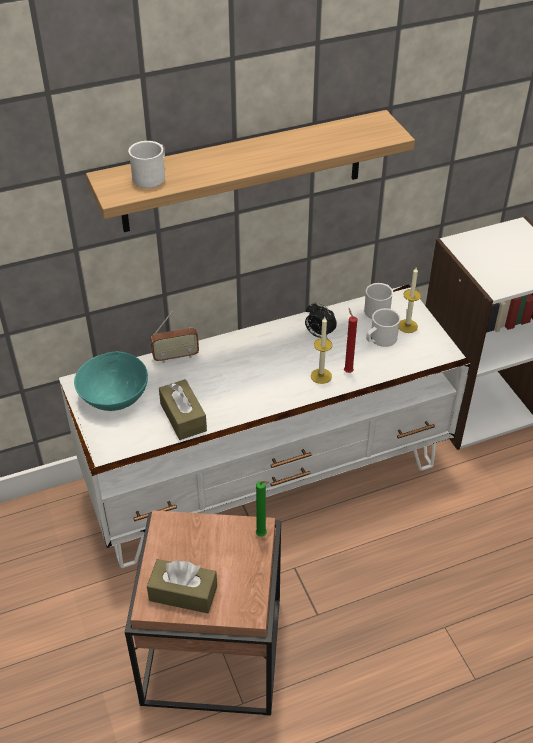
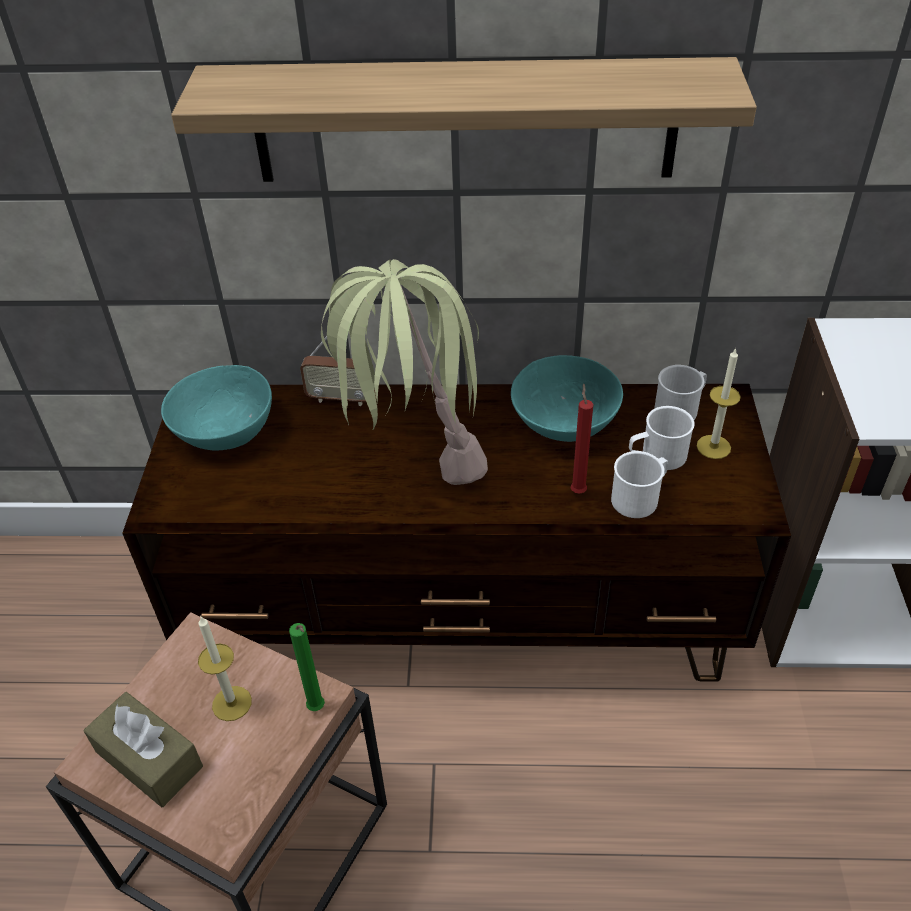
camera: 25 degrees right, 0 degrees up
white tv stand [59,284,470,568] -> brown tv stand [122,384,791,681]
white mug [128,141,165,188] -> white mug moved to [611,451,668,518]
brown tissue box [159,379,207,440] -> none
alarm clock [305,302,337,339] -> turquoise bowl [511,355,623,442]
candle [311,317,333,384] -> candle moved to [198,616,252,721]
none -> potted plant [321,259,488,485]

